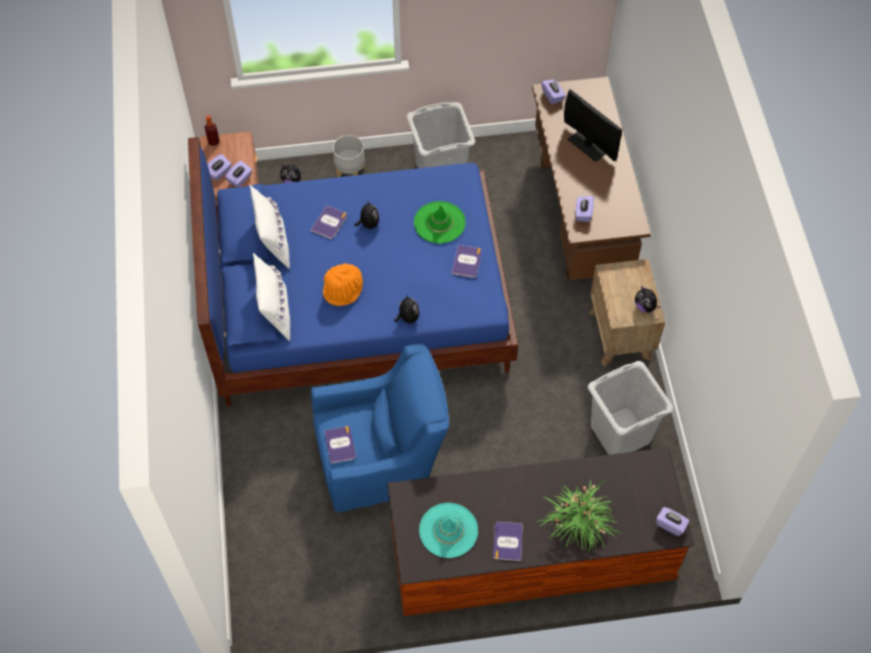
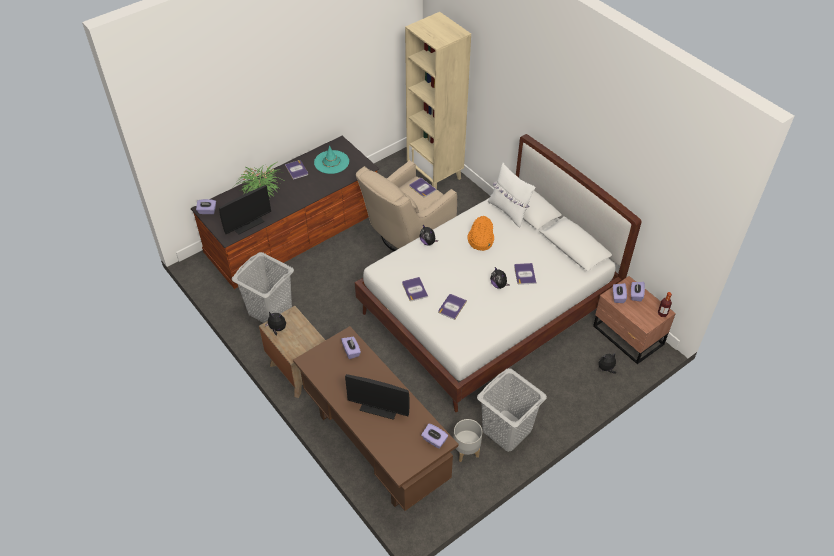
camera: 150 degrees right, 10 degrees down
blue bed [188,137,518,407] -> white bed [354,134,642,412]
white pillow [250,185,290,269] -> none
blue armchair [311,344,449,512] -> beige armchair [356,160,457,251]
grey planter [333,135,365,177] -> grey planter moved to [453,419,482,462]
green hat [414,201,465,243] -> book [438,294,467,320]
none -> monitor [219,185,271,235]
none -> beige bookcase [405,12,471,189]

